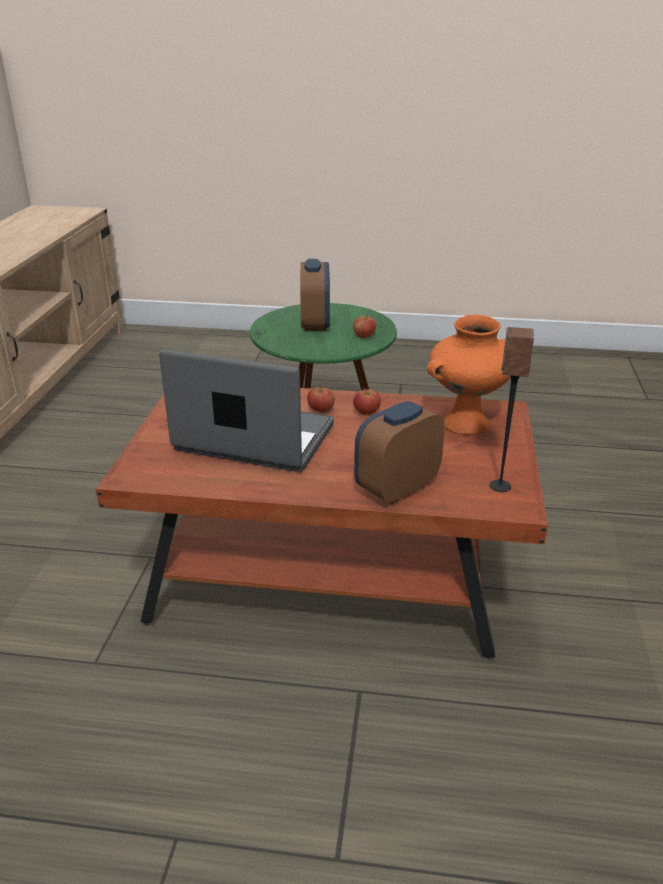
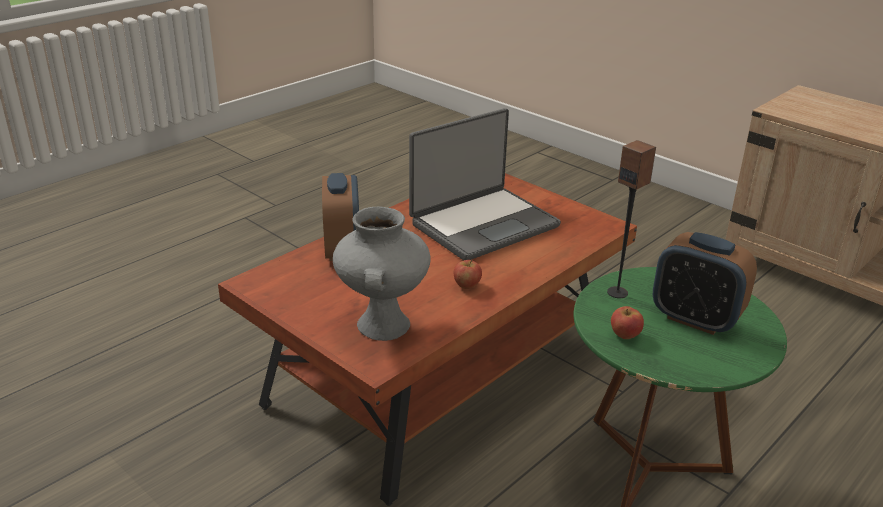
camera: 125 degrees right, 0 degrees up
apple [307,384,335,413] -> none
orange vase [427,315,511,434] -> grey vase [333,206,431,341]
speaker [489,327,534,492] -> speaker moved to [607,140,656,298]

